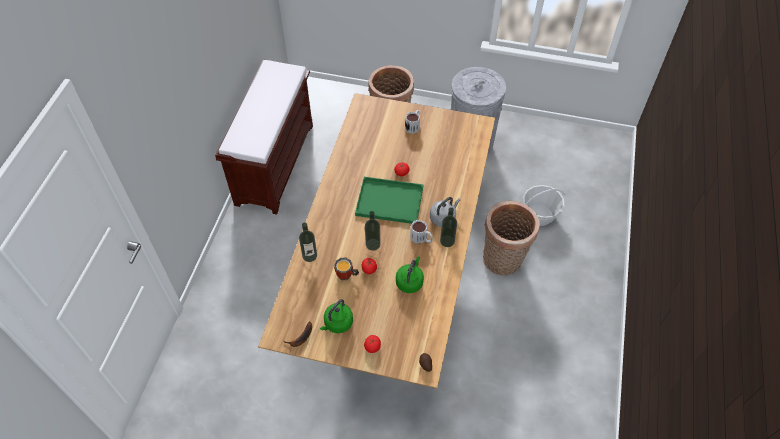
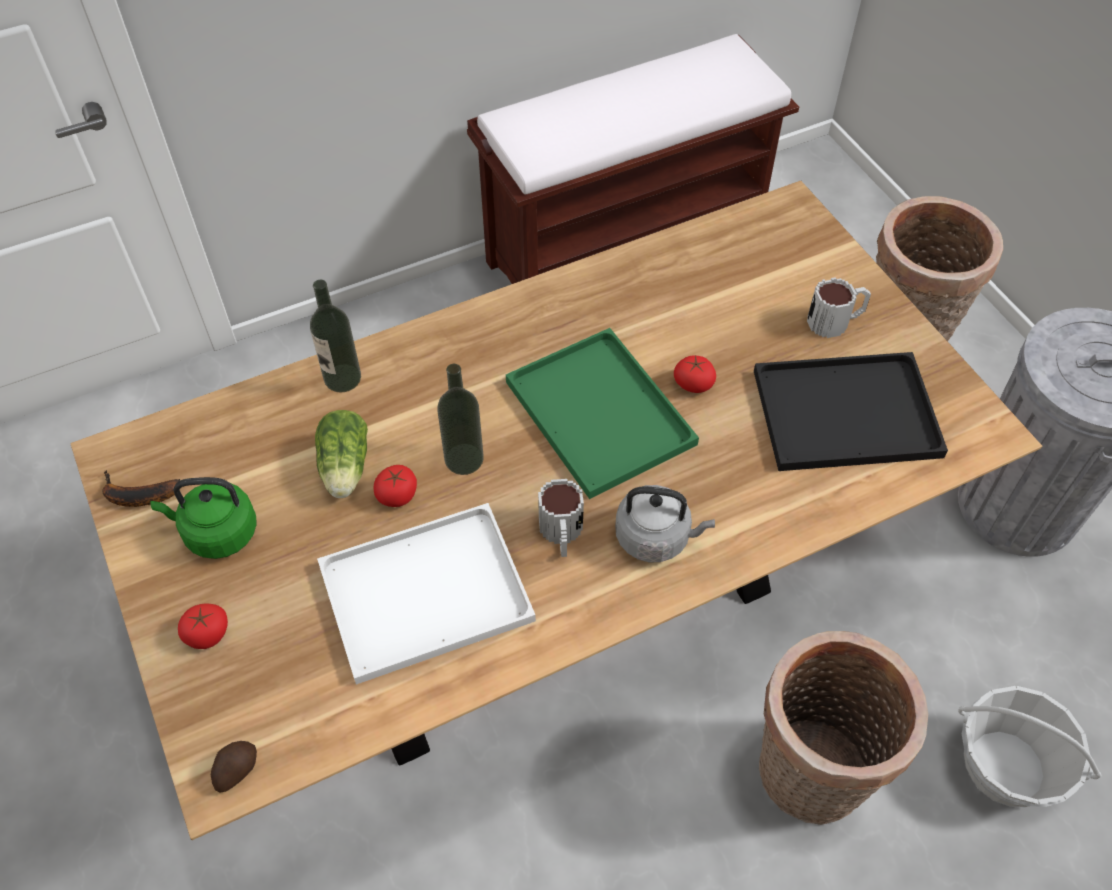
camera: 50 degrees right, 0 degrees up
mug [334,258,359,280] -> lettuce [315,410,368,498]
green kettle [396,256,424,293] -> white tray [317,503,536,685]
bottle [440,207,457,247] -> none
none -> black tray [754,352,948,471]

